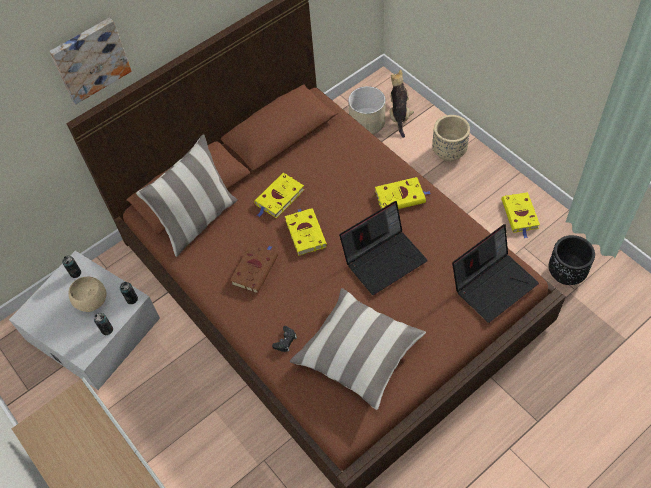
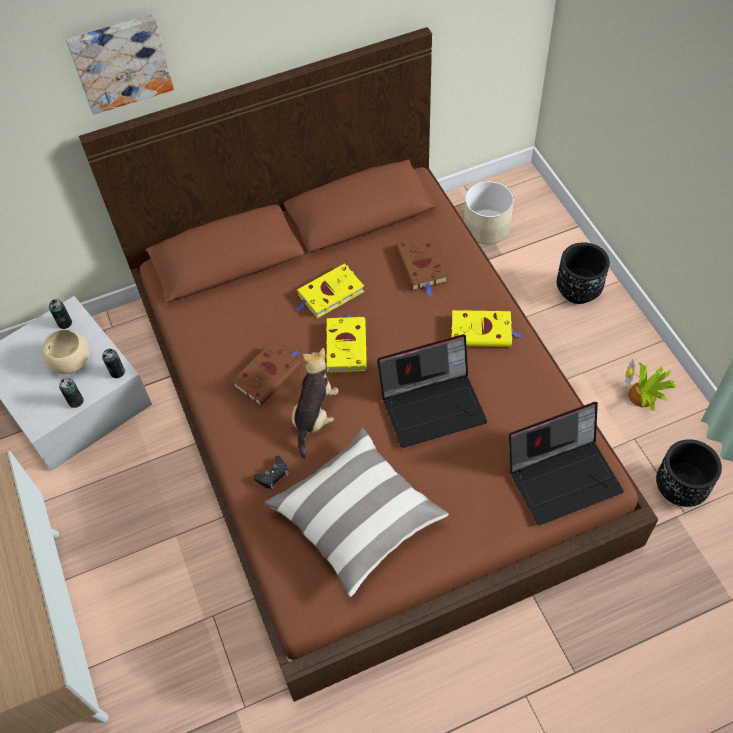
camera: 15 degrees right, 0 degrees up
pillow [136,134,238,257] -> none
plush toy [390,69,414,138] -> plush toy moved to [292,348,339,459]
beige planter [432,115,470,162] -> black planter [557,243,610,304]
yellow book [501,192,540,239] -> potted plant [625,358,677,411]
none -> brown book [395,235,448,297]

